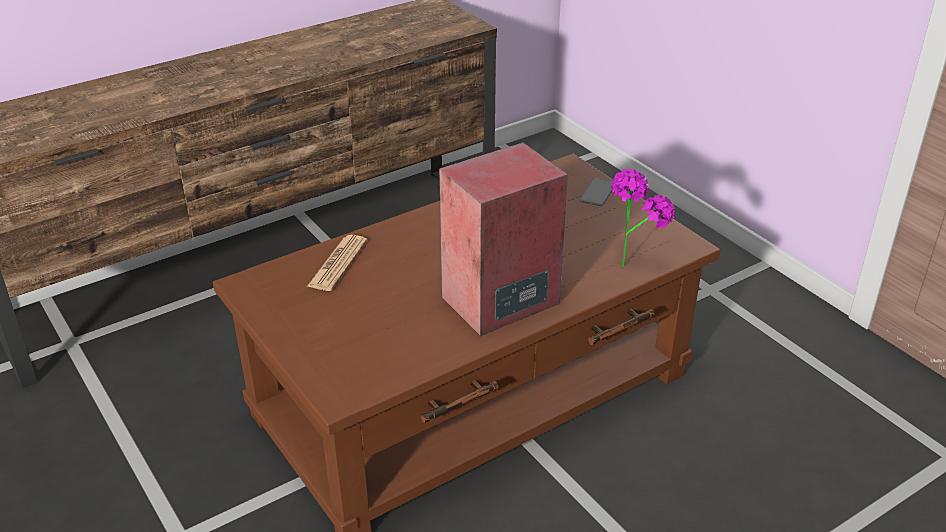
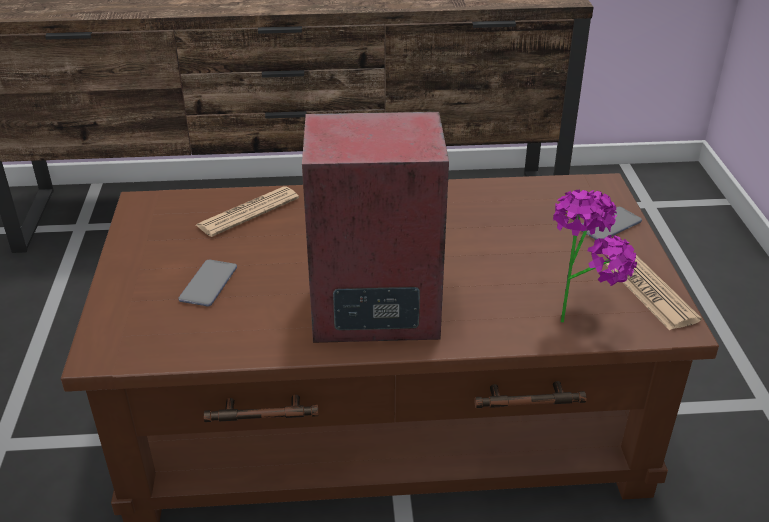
camera: 30 degrees right, 0 degrees up
none -> phone [178,260,237,307]
none -> newspaper [605,254,702,330]

